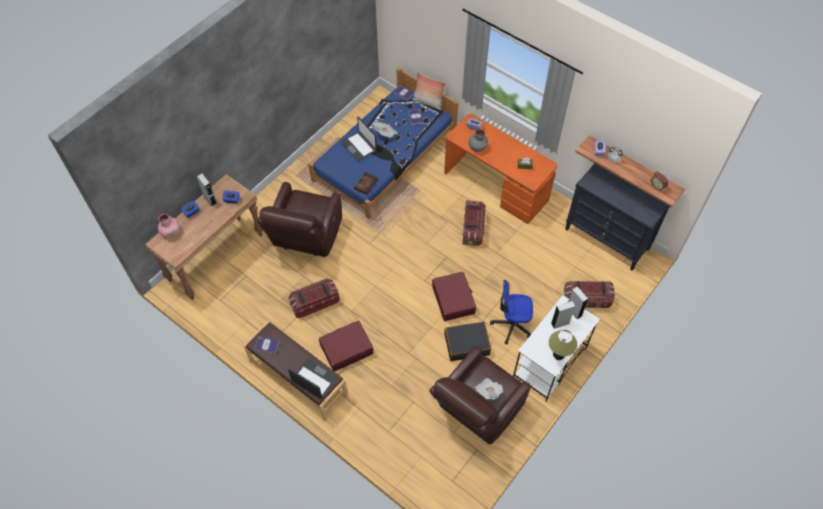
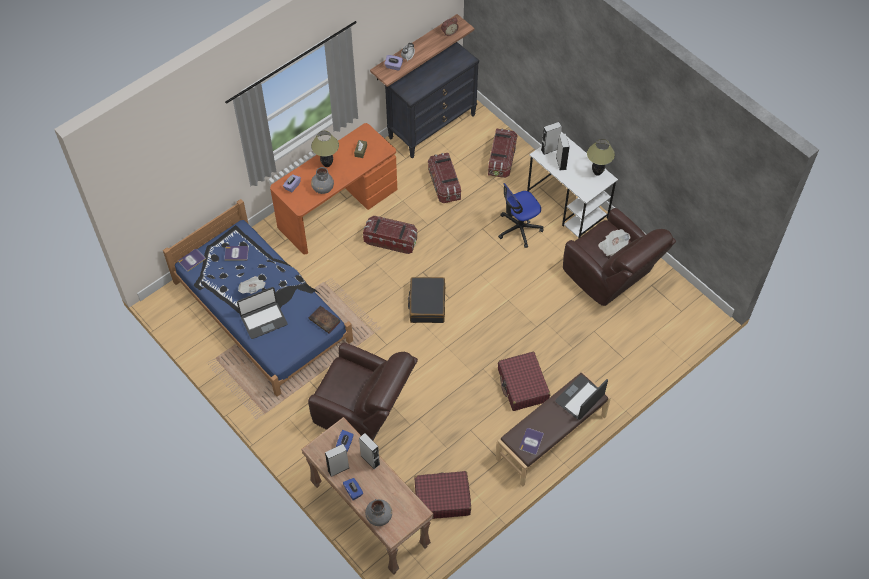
camera: 80 degrees left, 0 degrees up
pink vase [158,214,180,238] -> grey vase [365,499,392,526]
storage box [289,278,340,318] -> storage box moved to [428,153,461,203]
pillow [412,72,446,110] -> none
red suitcase [432,272,476,321] -> red suitcase moved to [415,471,471,519]
black suitcase [444,322,491,361] -> black suitcase moved to [408,277,445,323]
office chair [490,280,533,344] -> office chair turned 45 degrees clockwise [498,183,544,248]
none -> table lamp [311,131,339,167]
none -> grey speaker [359,433,380,469]

